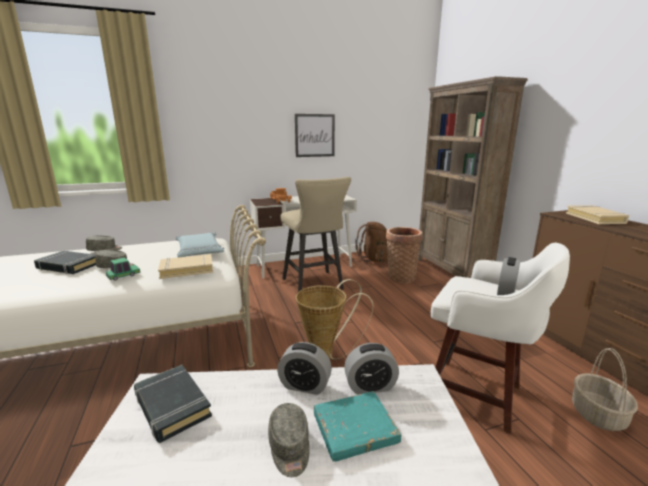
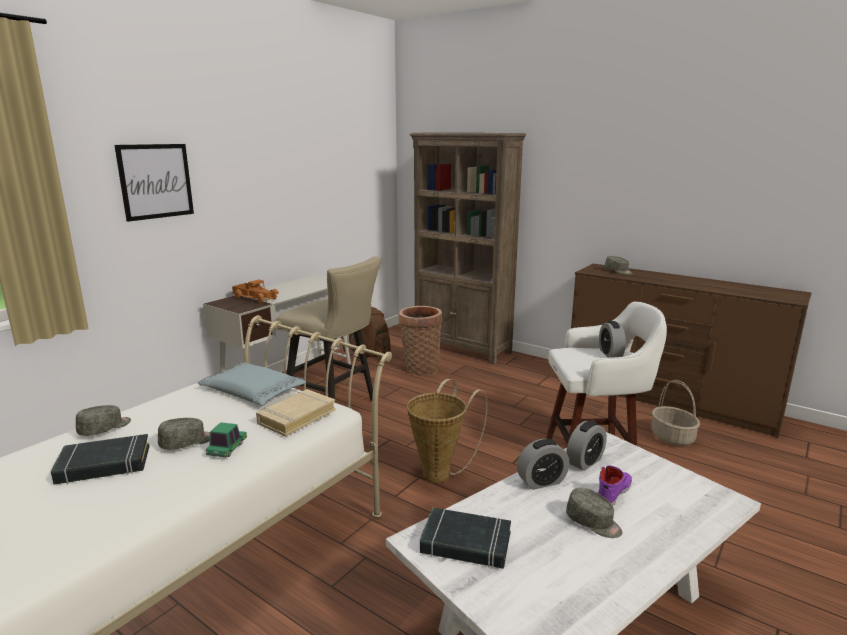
camera: 35 degrees left, 0 degrees up
picture [295,114,335,157] -> picture moved to [114,144,194,222]
turquoise book [314,391,402,462] -> purple shoe [598,466,632,506]
beige book [566,205,629,224] -> grey cap [604,256,633,275]

